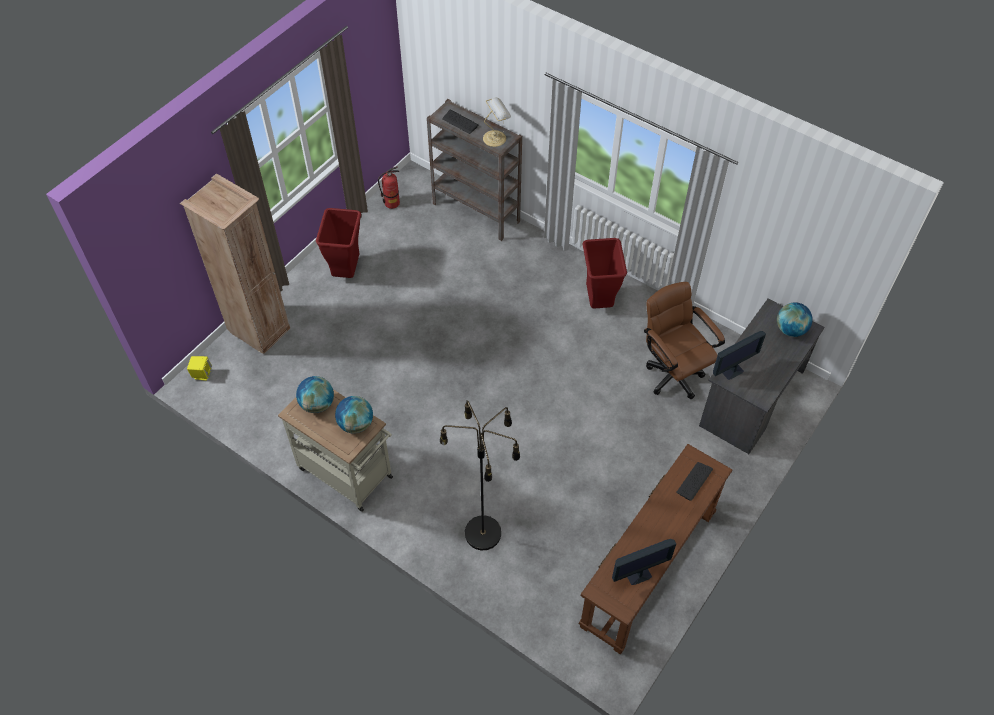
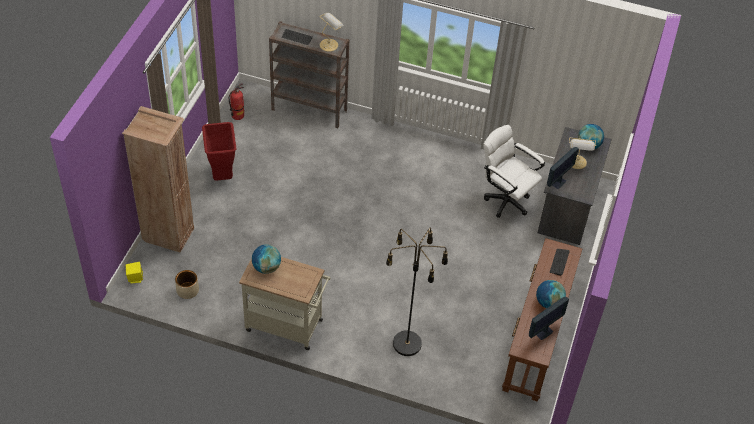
camera: 20 degrees left, 5 degrees down
globe [335,396,373,433] -> globe moved to [536,280,566,308]
red trash can [583,238,627,308] -> none
brown office chair [644,282,725,399] -> white office chair [484,125,545,218]
none -> beige planter [175,270,199,299]
none -> table lamp [569,138,596,169]

